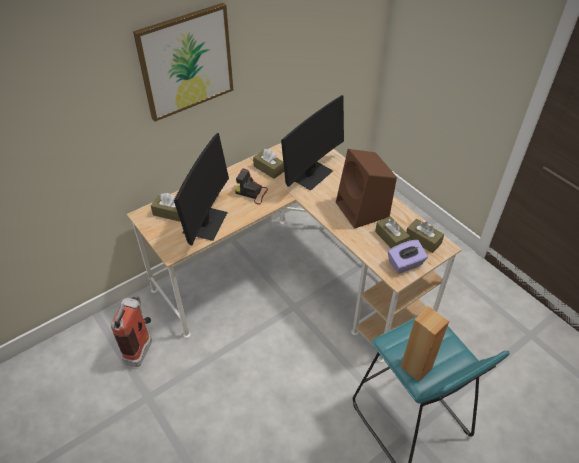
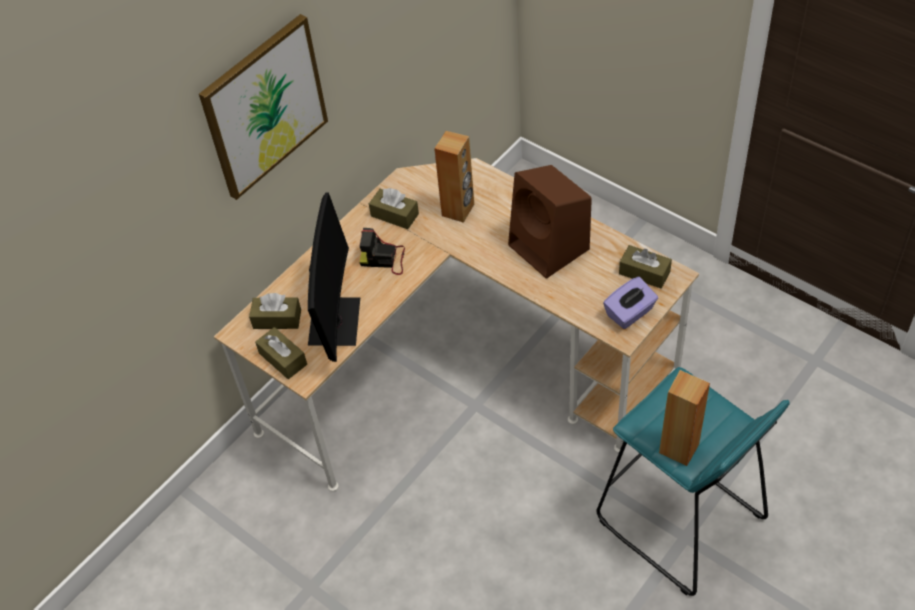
camera: 10 degrees left, 5 degrees up
fire extinguisher [111,296,152,367] -> none
monitor [281,95,344,191] -> brown speaker [434,131,474,223]
brown tissue box [375,216,410,248] -> brown tissue box moved to [255,327,307,379]

